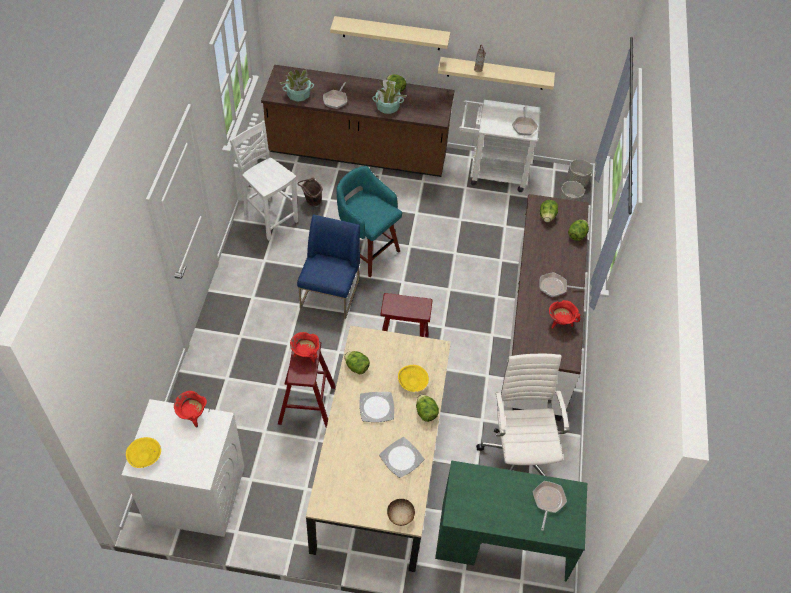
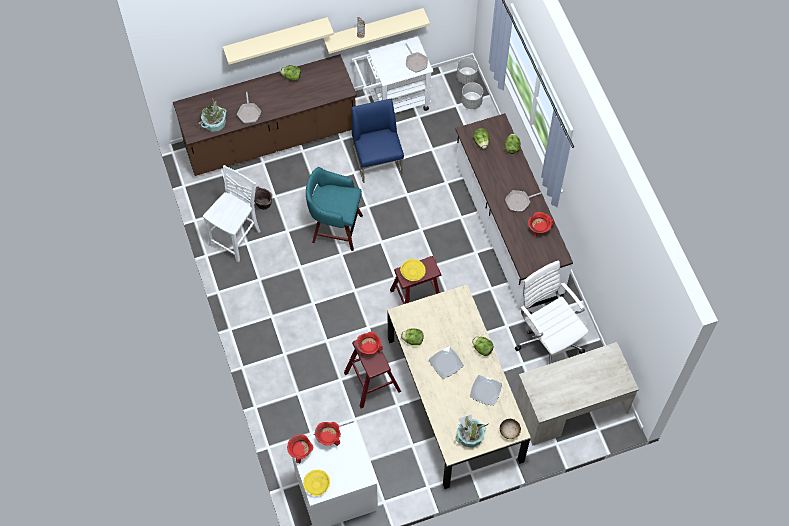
camera: 25 degrees left, 10 degrees up
white chair [230,121,298,241] -> white chair turned 105 degrees clockwise [203,165,261,262]
blue chair [297,214,360,319] -> blue chair moved to [351,98,404,183]
potted plant [372,79,407,114] -> potted plant moved to [455,414,488,448]
yellow bowl [398,365,429,392] -> yellow bowl moved to [400,259,425,281]
green desk [435,460,587,581] -> beige desk [515,342,639,446]
frying pan [533,481,567,531] -> none
none -> red cooking pot [287,434,313,464]

